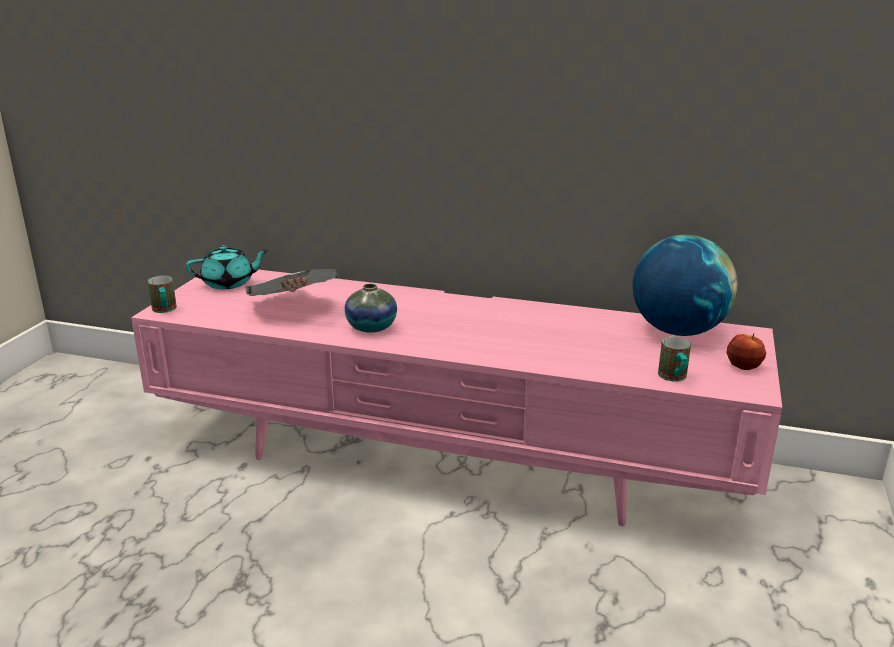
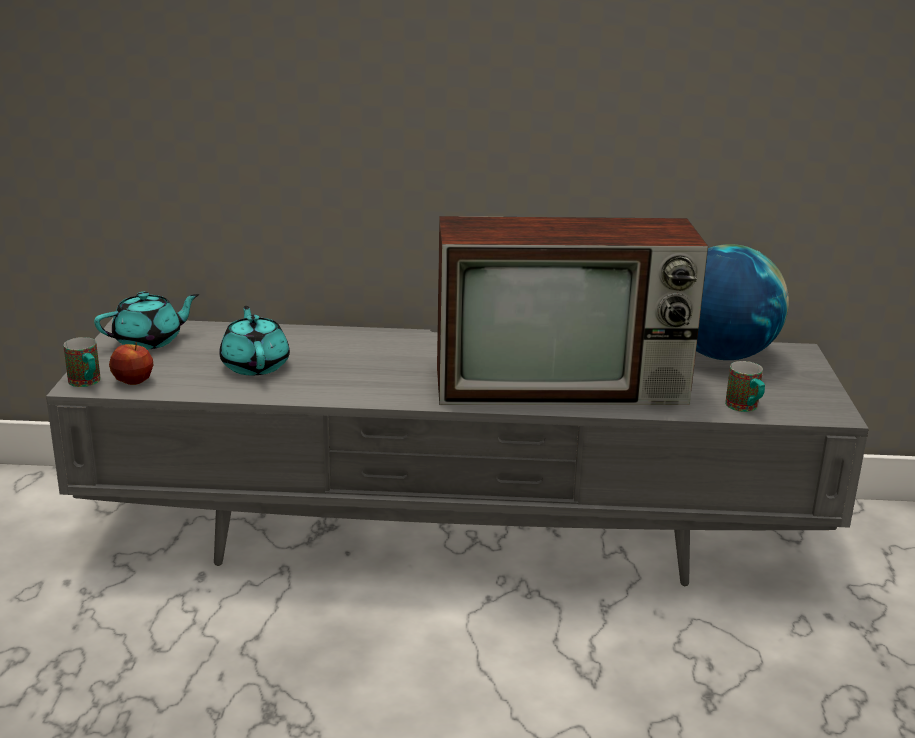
camera: 15 degrees left, 0 degrees up
pink tv stand [131,270,782,526] -> grey tv stand [46,318,869,586]
newspaper [245,269,338,296] -> turquoise teapot [219,306,290,375]
vase [344,284,397,333] -> none
apple [727,333,766,370] -> apple moved to [109,342,153,385]
none -> television [437,216,708,405]

